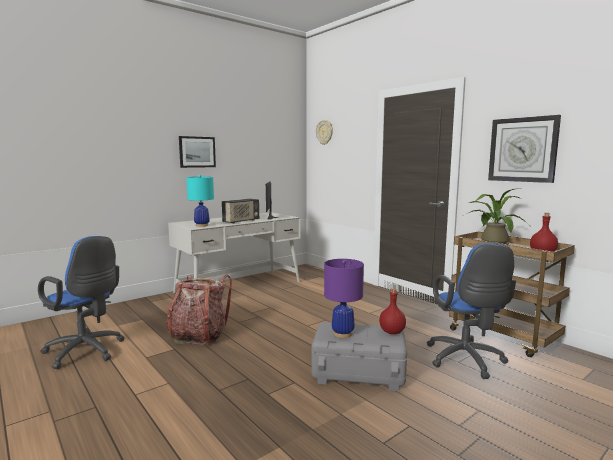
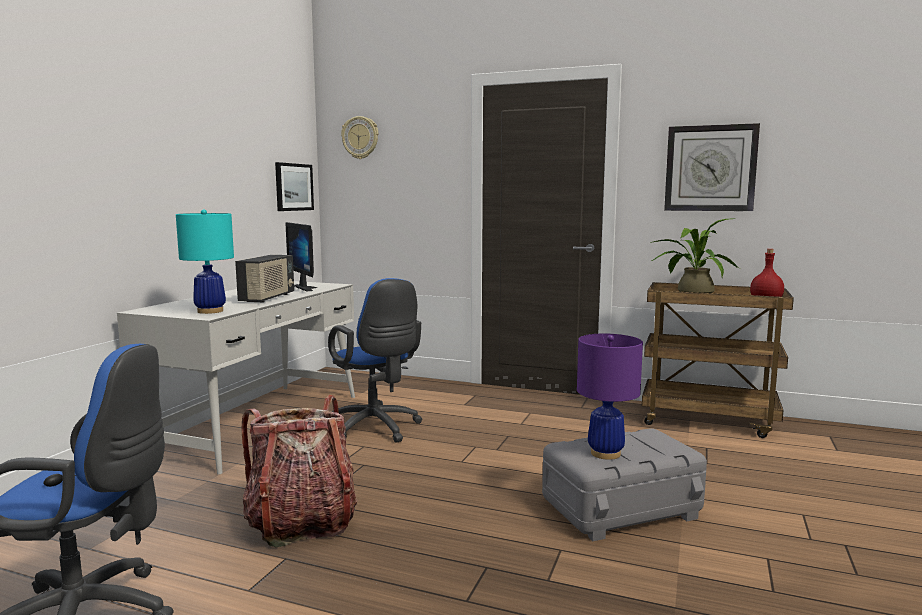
camera: 30 degrees left, 0 degrees up
picture [179,136,216,168] -> picture moved to [275,162,314,211]
red bottle [379,288,406,334] -> none
blue office chair [427,243,516,379] -> blue office chair moved to [328,278,422,443]

